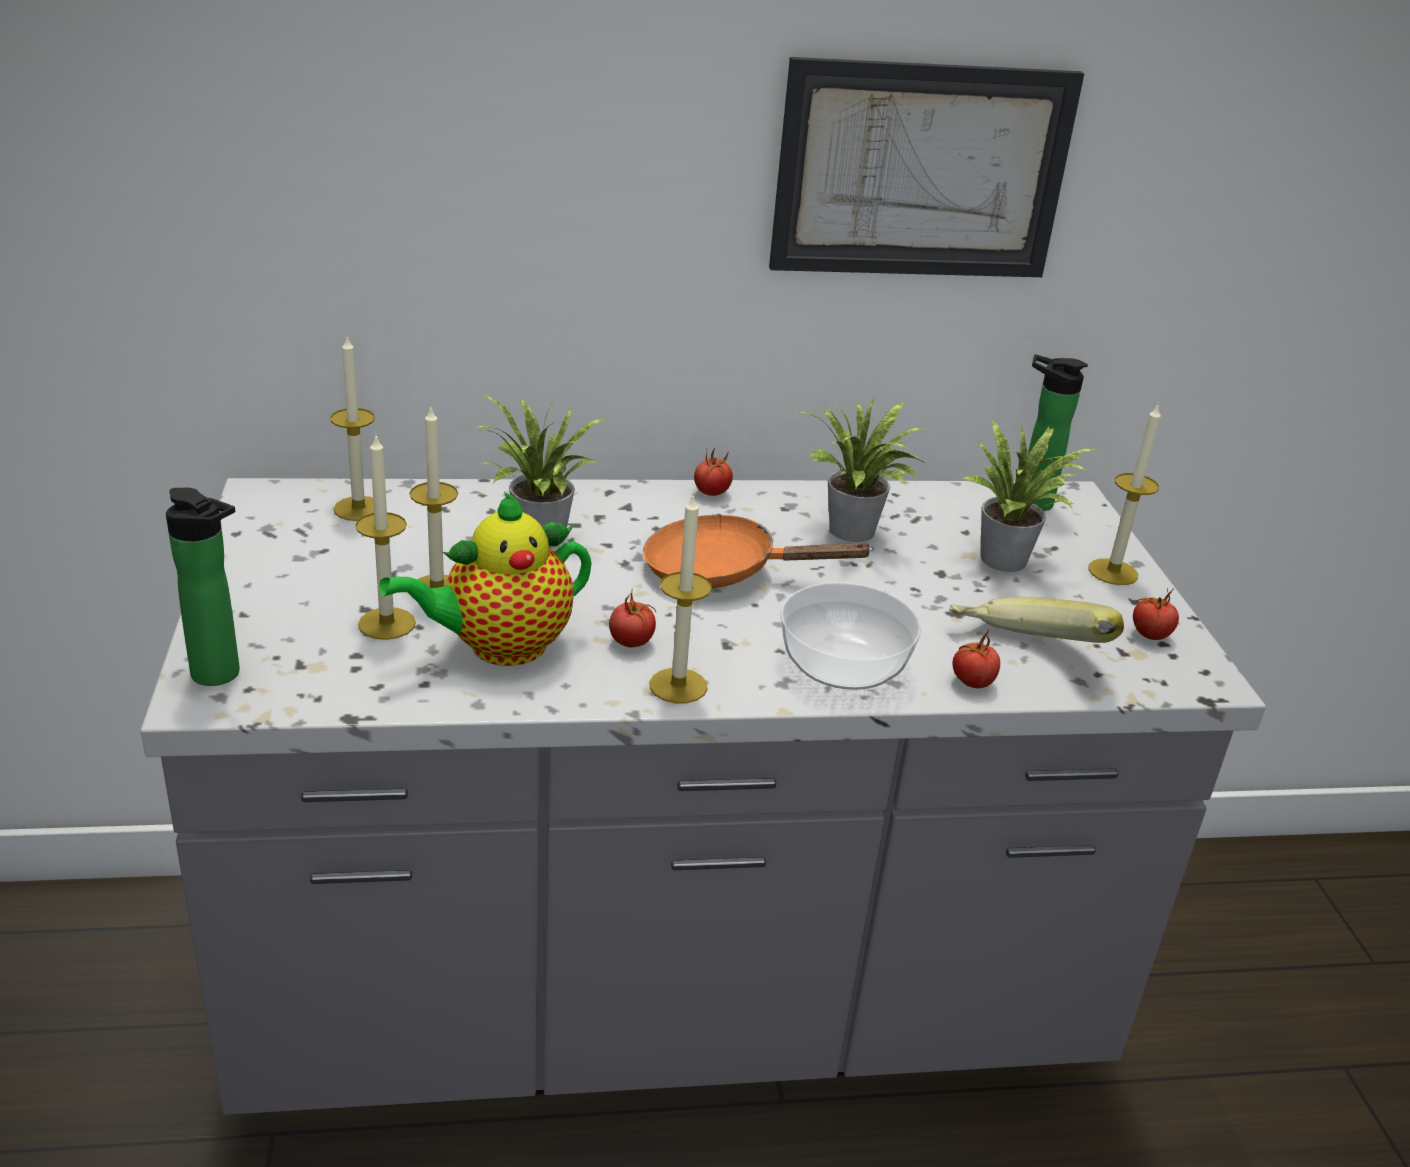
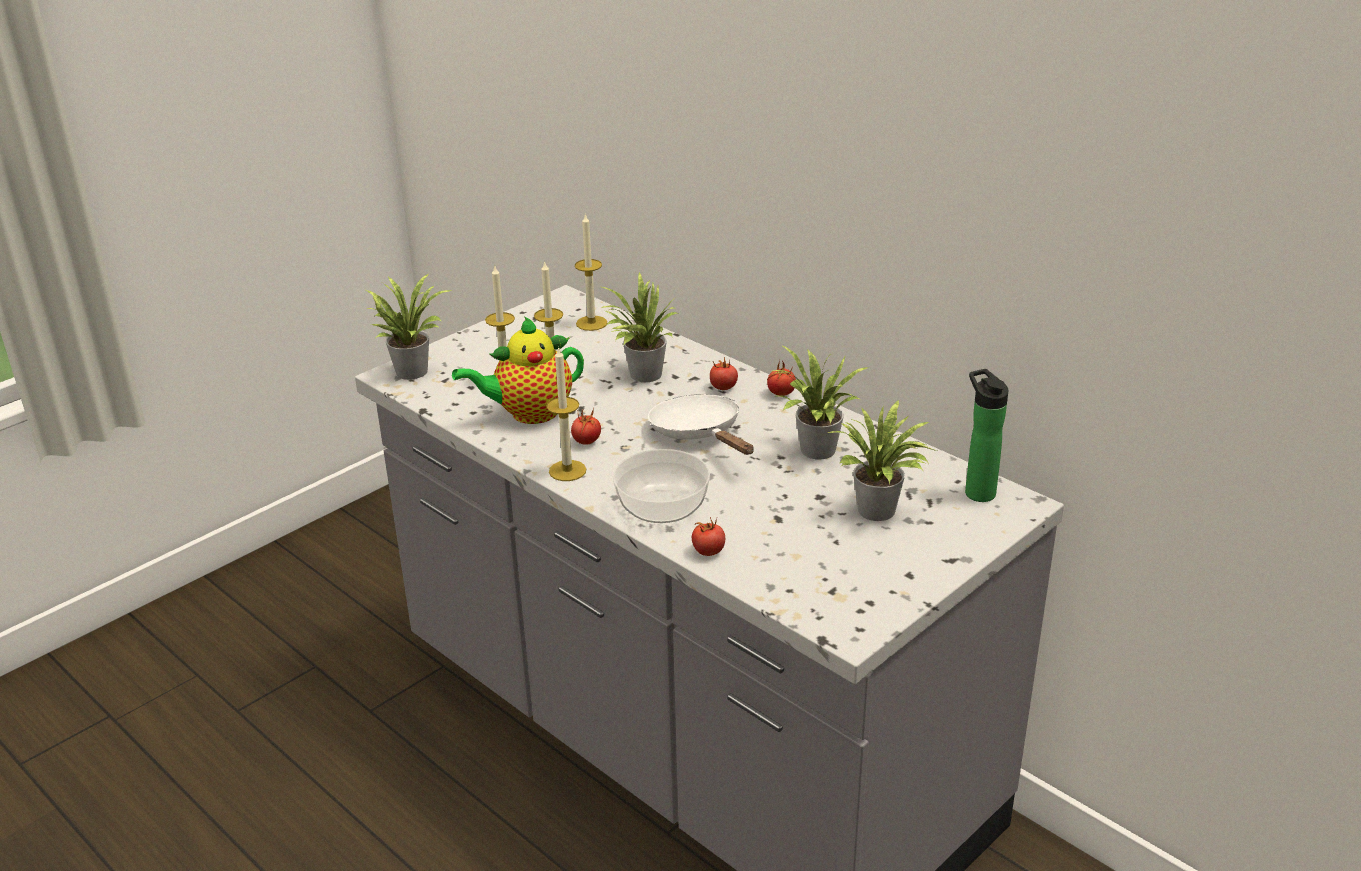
camera: 55 degrees right, 0 degrees up
bottle [166,488,240,686] -> potted plant [366,274,454,380]
teapot [379,492,592,666] -> teapot turned 45 degrees counterclockwise [452,316,584,424]
orange frying pan [643,513,874,588] -> white frying pan [648,394,754,455]
picture [769,57,1084,277] -> none
banana [949,597,1124,643] -> none
candle [1088,403,1161,585] -> none
tomato [1133,588,1179,640] -> tomato moved to [710,357,738,390]

